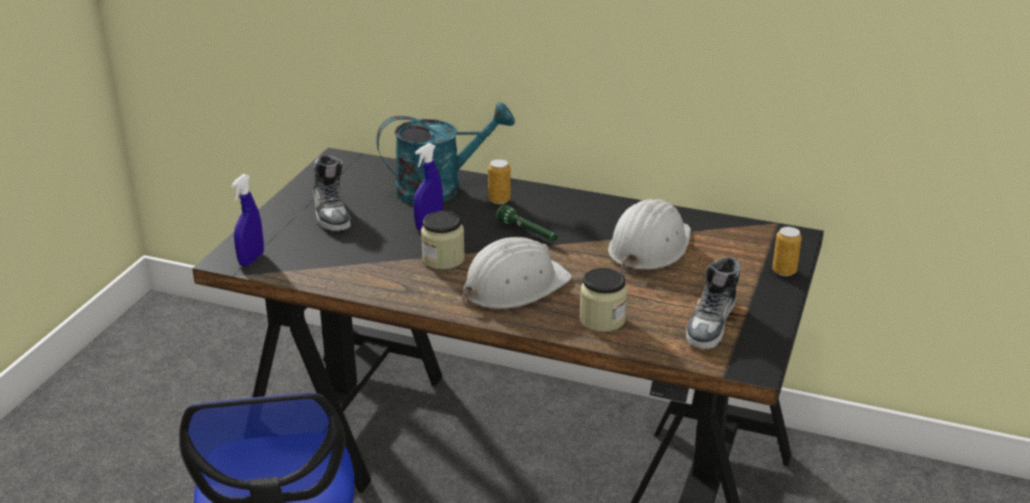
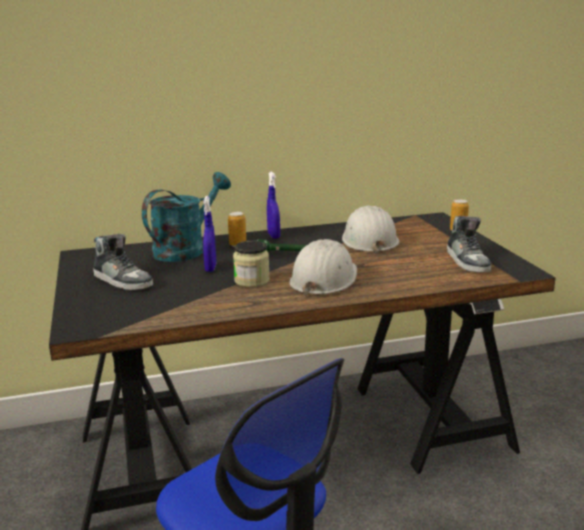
camera: 35 degrees left, 10 degrees down
blue spray bottle [231,174,264,266] -> blue spray bottle moved to [267,172,280,239]
jar [580,268,627,332] -> none

